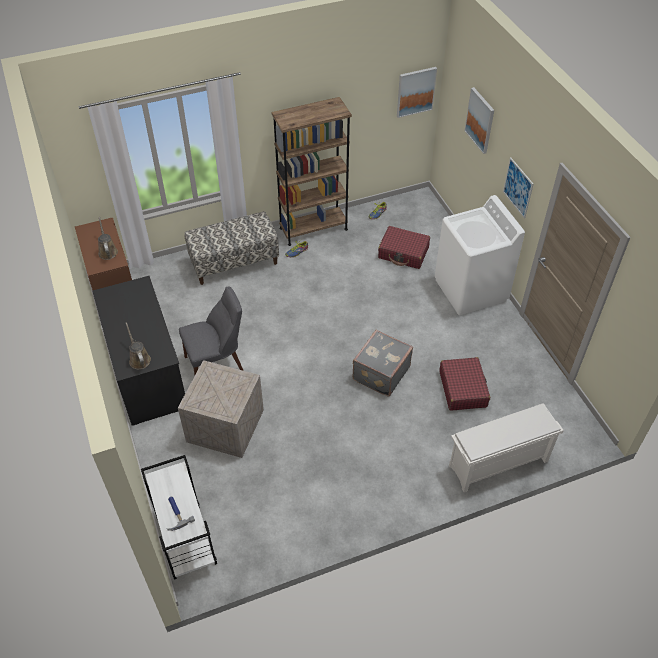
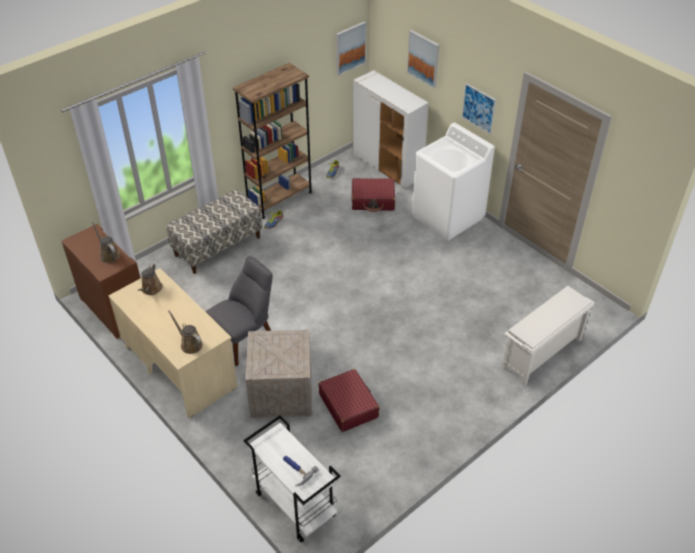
camera: 20 degrees left, 5 degrees down
black desk [92,276,185,425] -> beige desk [109,268,238,419]
grey suitcase [352,330,413,397] -> none
red suitcase [439,357,490,411] -> red suitcase moved to [318,369,380,432]
none -> brown watering can [138,264,162,295]
none -> white cabinet [353,70,428,188]

